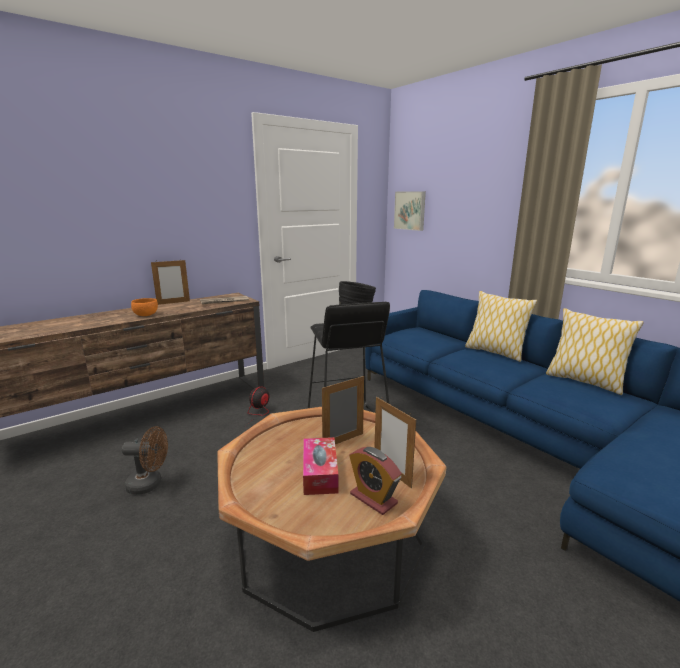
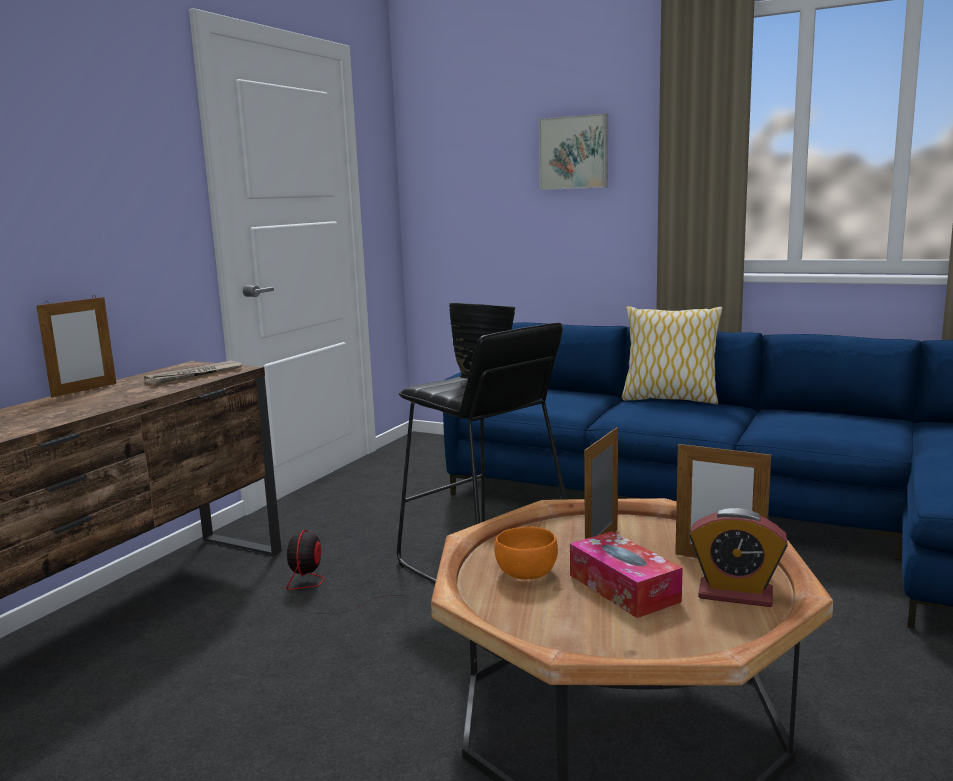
camera: 25 degrees left, 5 degrees down
brown fan [122,426,168,495] -> none
orange bowl [131,298,158,316] -> orange bowl moved to [495,527,558,580]
picture [394,191,426,231] -> picture moved to [539,113,608,190]
pillow [546,308,643,395] -> none

